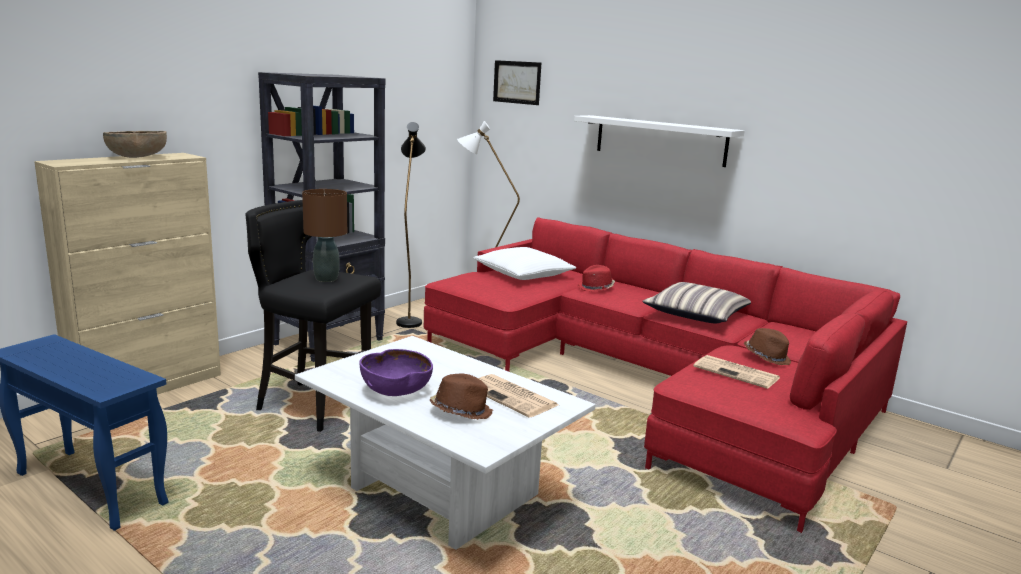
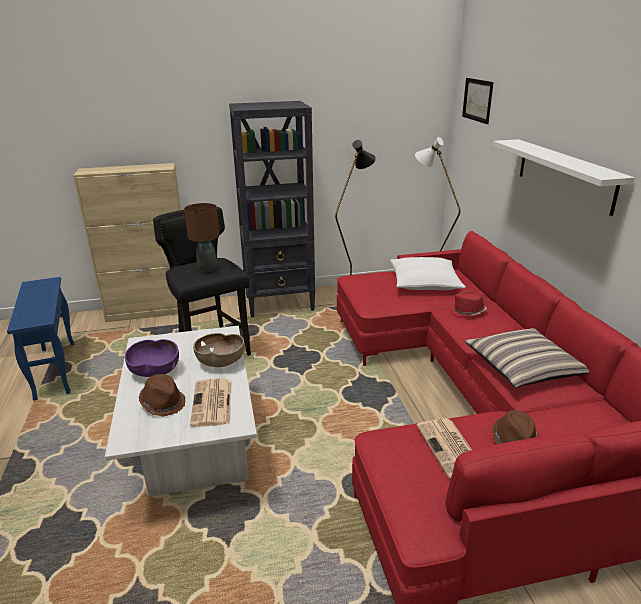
camera: 40 degrees right, 10 degrees up
brown bowl [103,131,167,158] -> brown bowl moved to [193,333,245,367]

